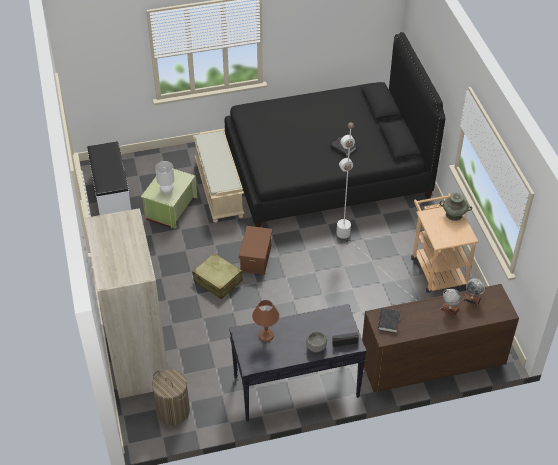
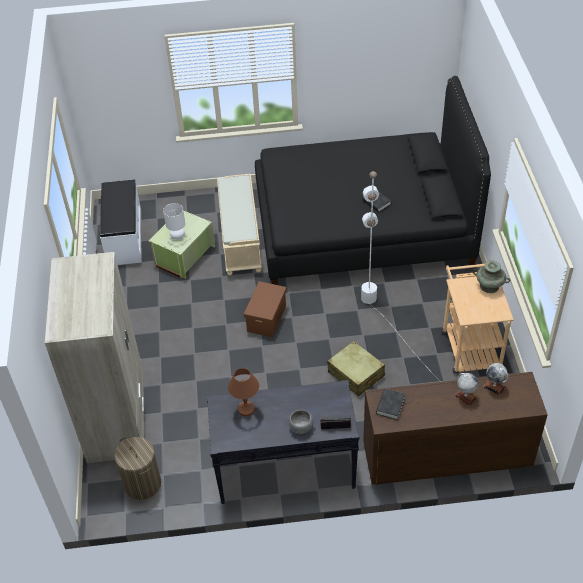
camera: 10 degrees right, 0 degrees up
beige suitcase [192,253,243,299] -> beige suitcase moved to [327,341,385,396]

